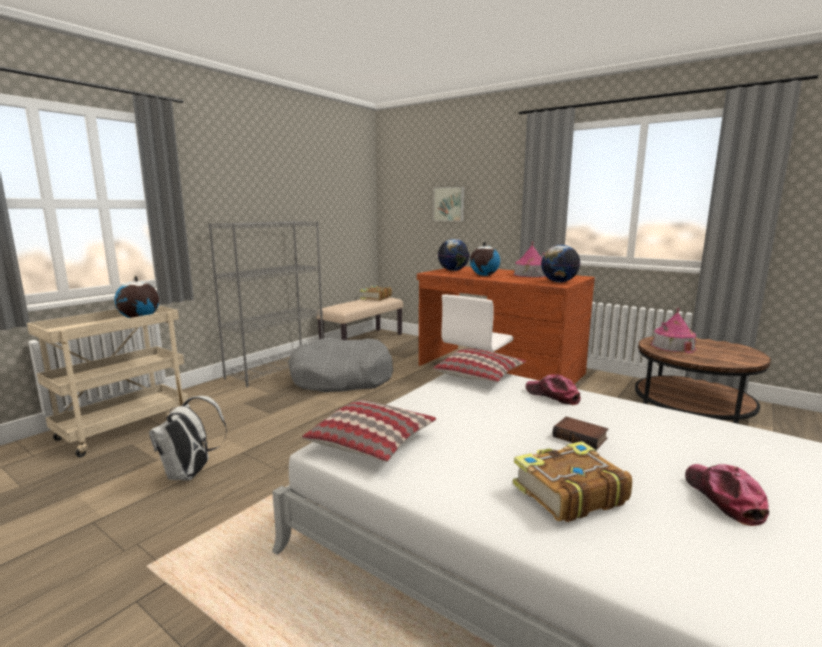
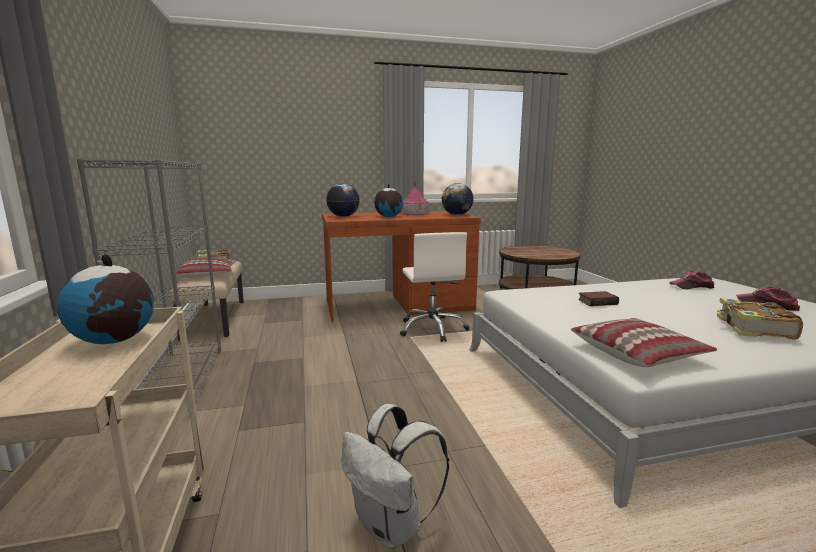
camera: 50 degrees left, 0 degrees up
grey dog bed [288,338,393,392] -> none
picture [433,187,464,221] -> none
pillow [433,348,526,382] -> pillow moved to [176,258,237,278]
cap [526,374,581,405] -> cap moved to [669,271,714,289]
book [553,417,608,450] -> book moved to [578,291,619,306]
toy house [651,308,697,353] -> none

